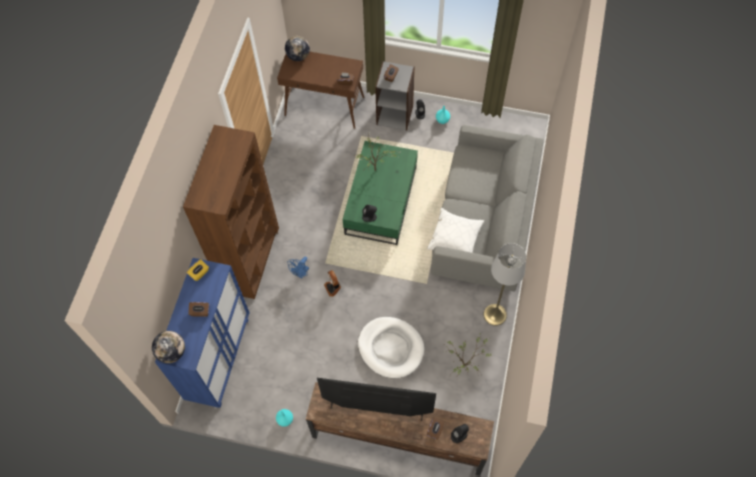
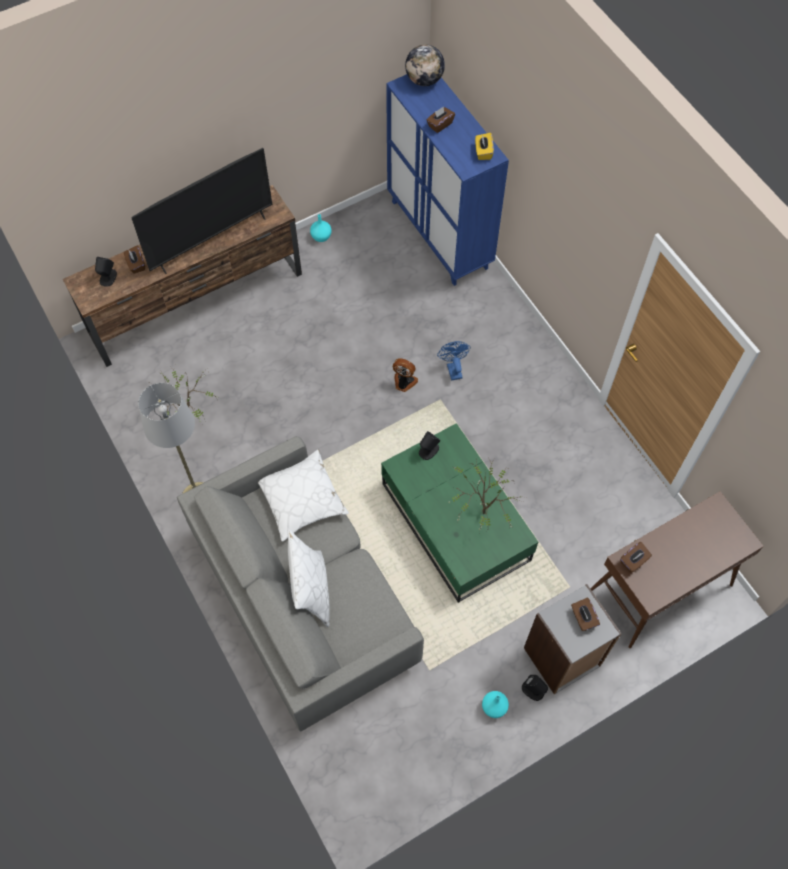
camera: 135 degrees right, 0 degrees up
brown bookcase [183,125,279,299] -> none
globe [285,36,310,61] -> none
white dog bed [358,317,425,378] -> none
none -> white pillow [288,529,330,627]

